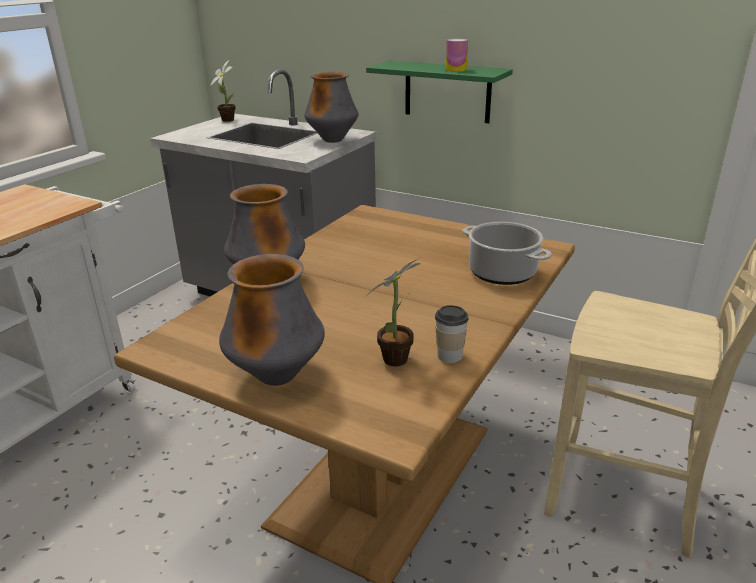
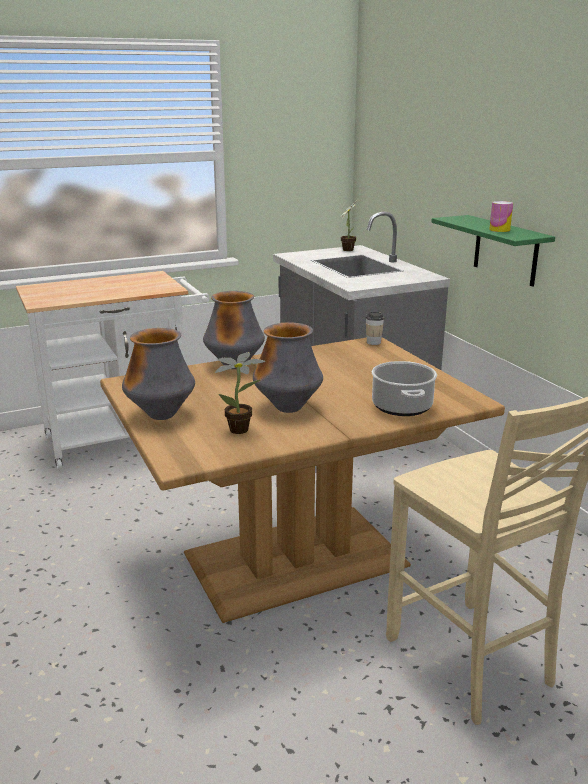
camera: 35 degrees right, 5 degrees down
vase [304,72,359,143] -> vase moved to [253,323,323,413]
cup [435,305,468,363] -> cup moved to [366,312,384,345]

